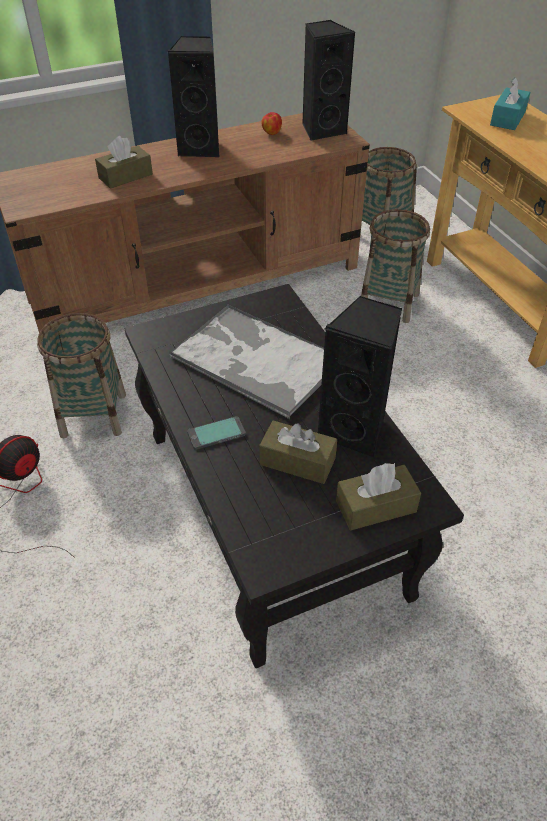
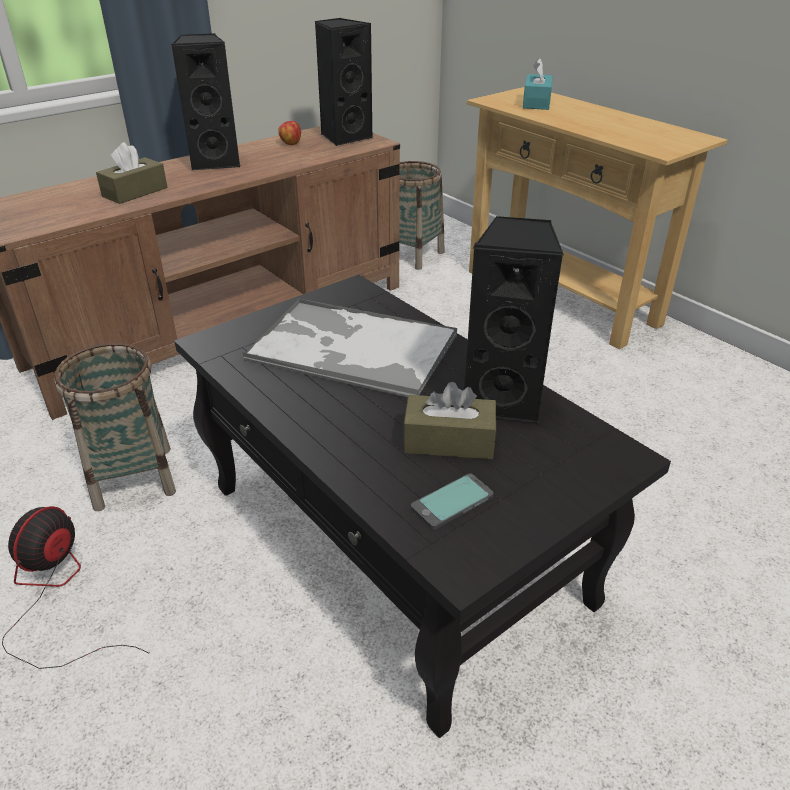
camera: 15 degrees left, 10 degrees down
phone [187,416,246,450] -> phone moved to [411,473,493,530]
brown tissue box [336,463,421,530] -> none
basket [361,209,430,323] -> none

